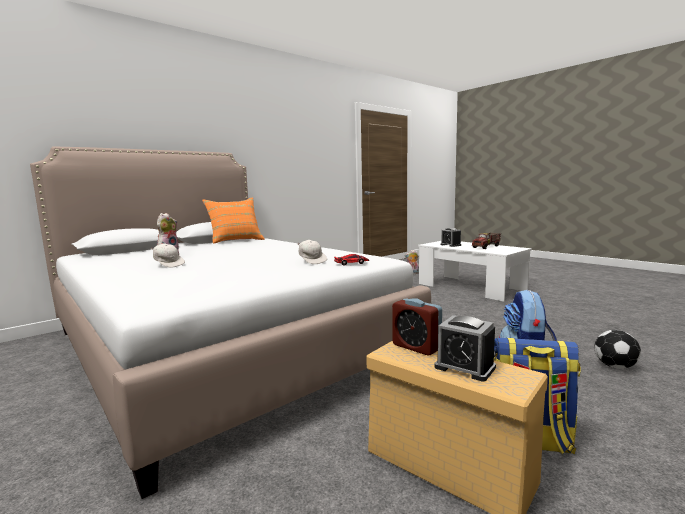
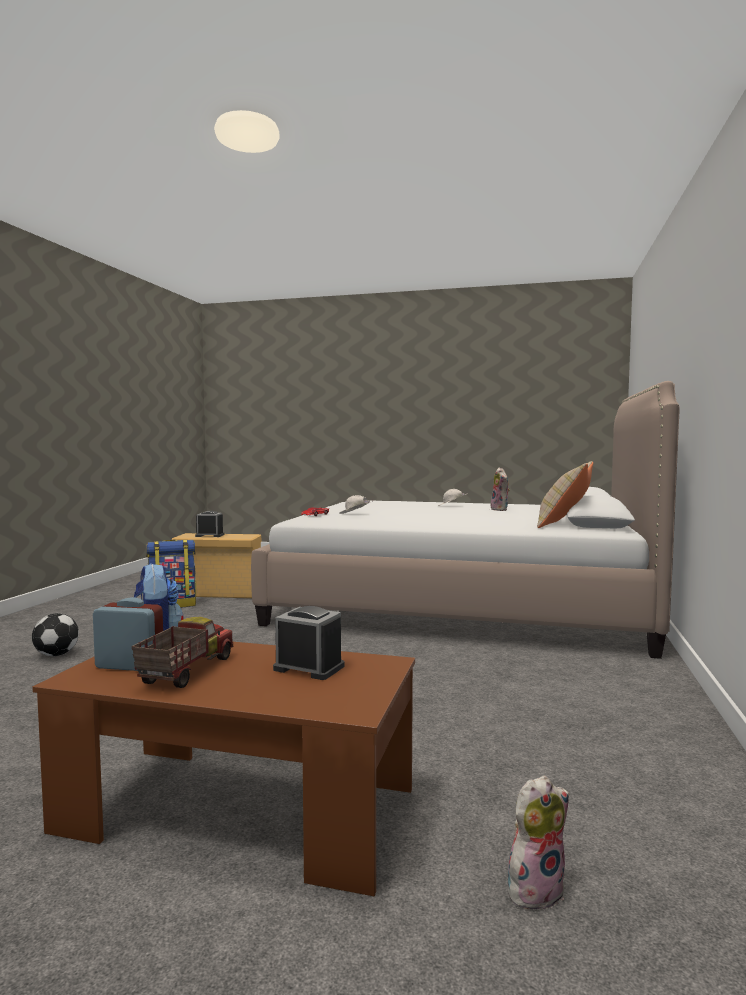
camera: 145 degrees right, 5 degrees down
orange pillow [202,198,265,244] -> beige pillow [537,461,593,528]
alarm clock [392,298,442,355] -> alarm clock moved to [93,597,163,671]
white coffee table [418,241,532,302] -> brown coffee table [32,642,415,896]

